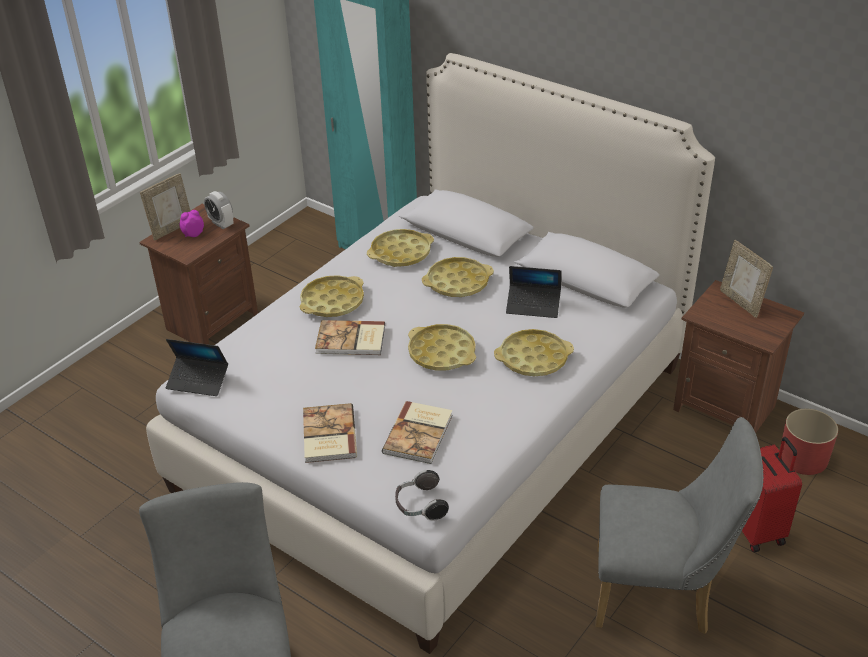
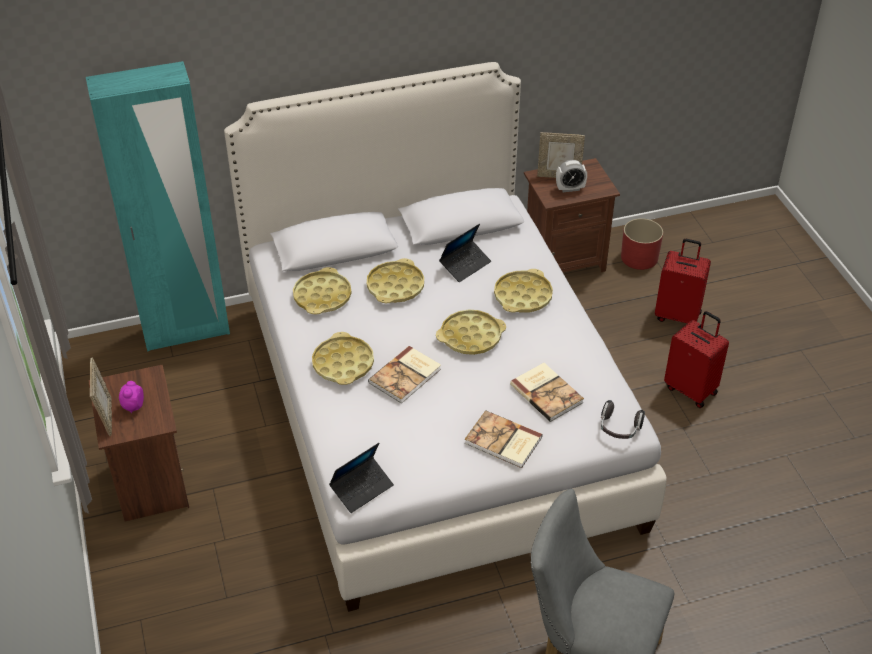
camera: 55 degrees left, 5 degrees up
alarm clock [204,191,233,229] -> alarm clock moved to [556,160,587,192]
grey chair [595,417,764,634] -> red suitcase [664,311,729,408]

